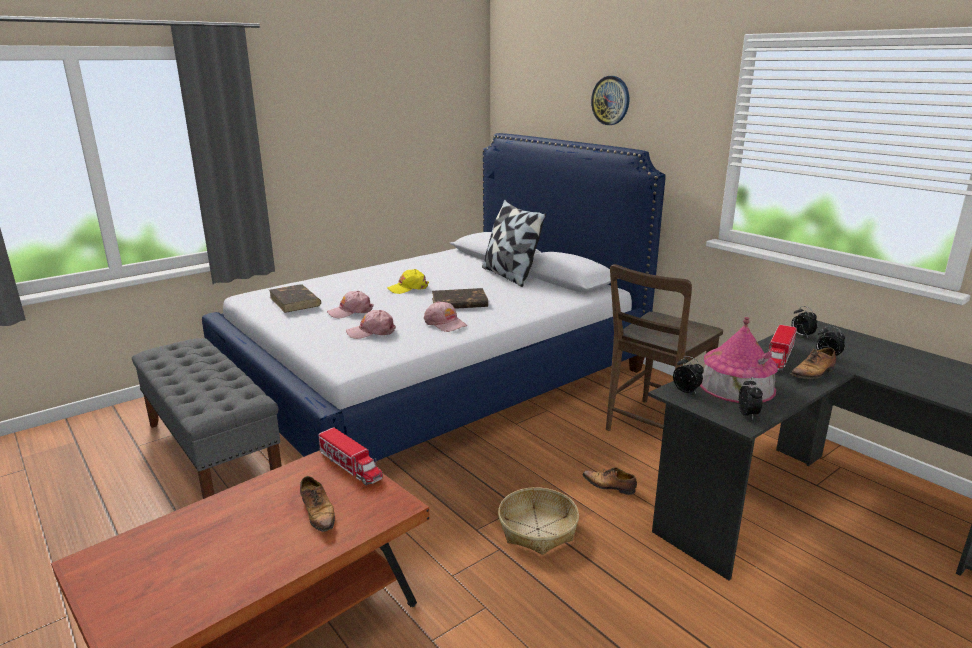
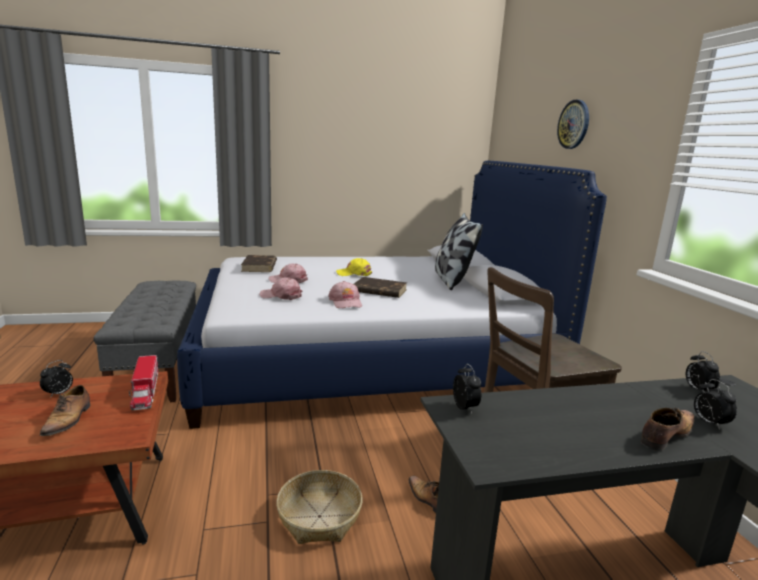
camera: 25 degrees right, 5 degrees down
toy house [700,317,778,403] -> none
alarm clock [739,377,763,419] -> alarm clock moved to [40,360,73,397]
toy truck [766,325,797,371] -> none
shoe [790,348,836,379] -> shoe turned 150 degrees clockwise [641,408,695,451]

